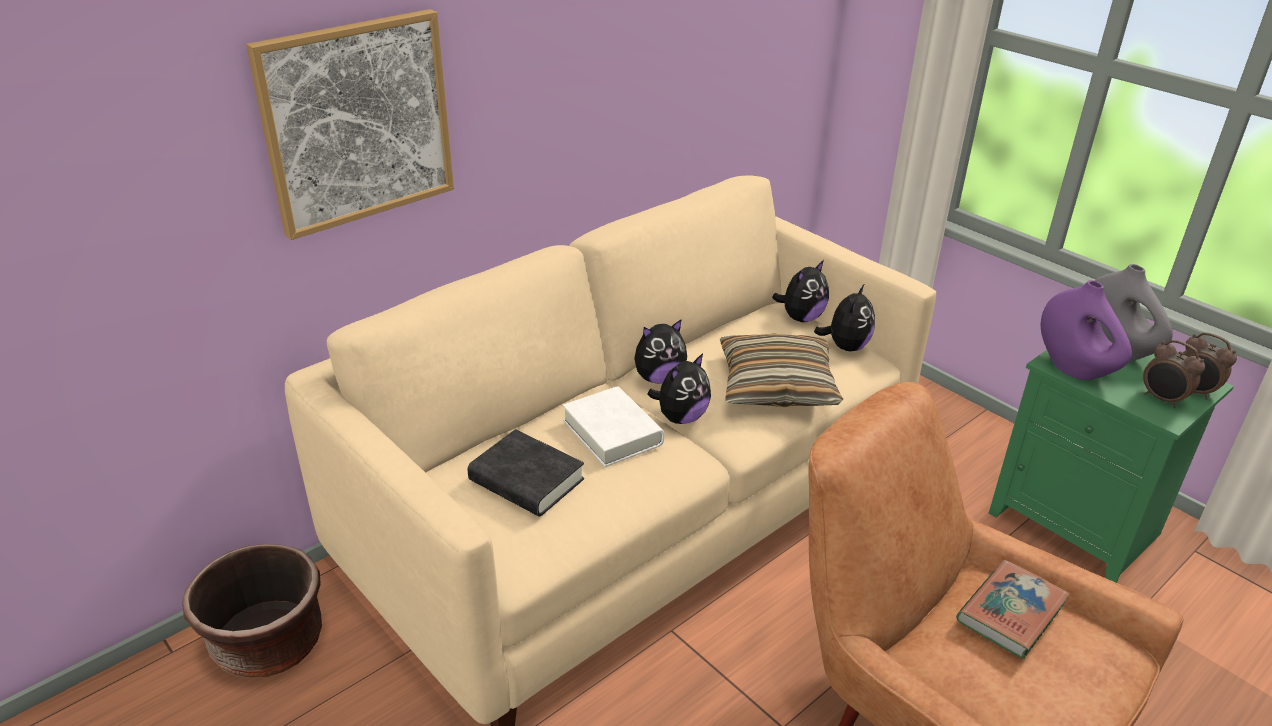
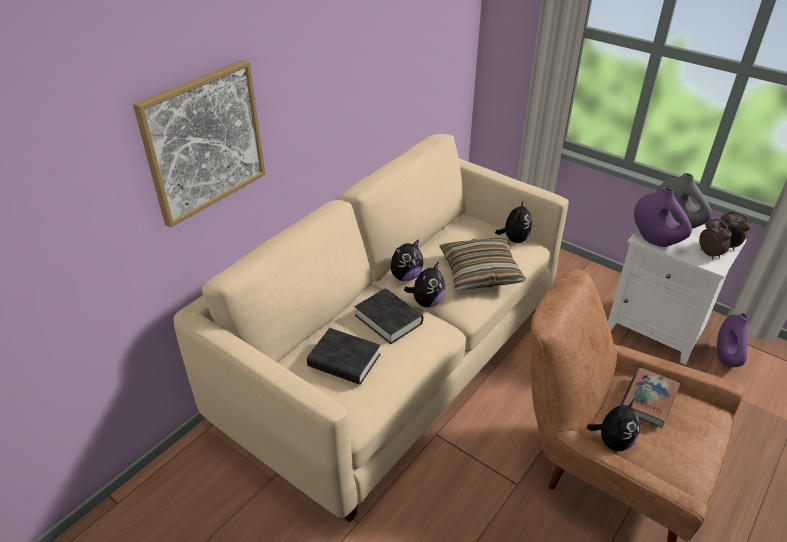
camera: 10 degrees left, 5 degrees up
brown planter [182,544,322,679] -> none
white book [563,387,664,467] -> black book [355,288,423,344]
plush toy [772,260,829,322] -> plush toy moved to [587,399,641,451]
green nightstand [989,350,1234,583] -> white nightstand [608,224,747,365]
alarm clock [1143,340,1205,408] -> alarm clock turned 150 degrees counterclockwise [699,218,732,259]
none -> purple vase [717,313,749,367]

